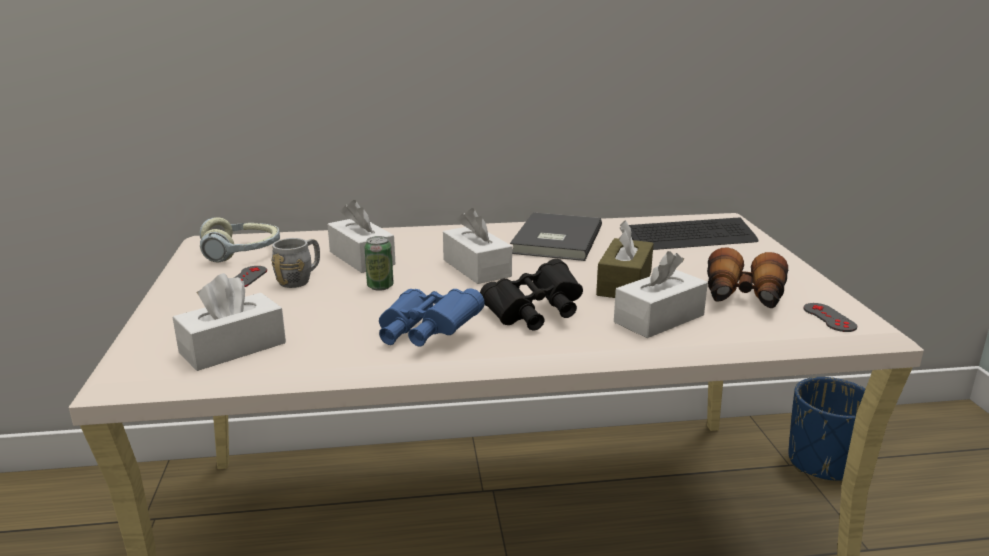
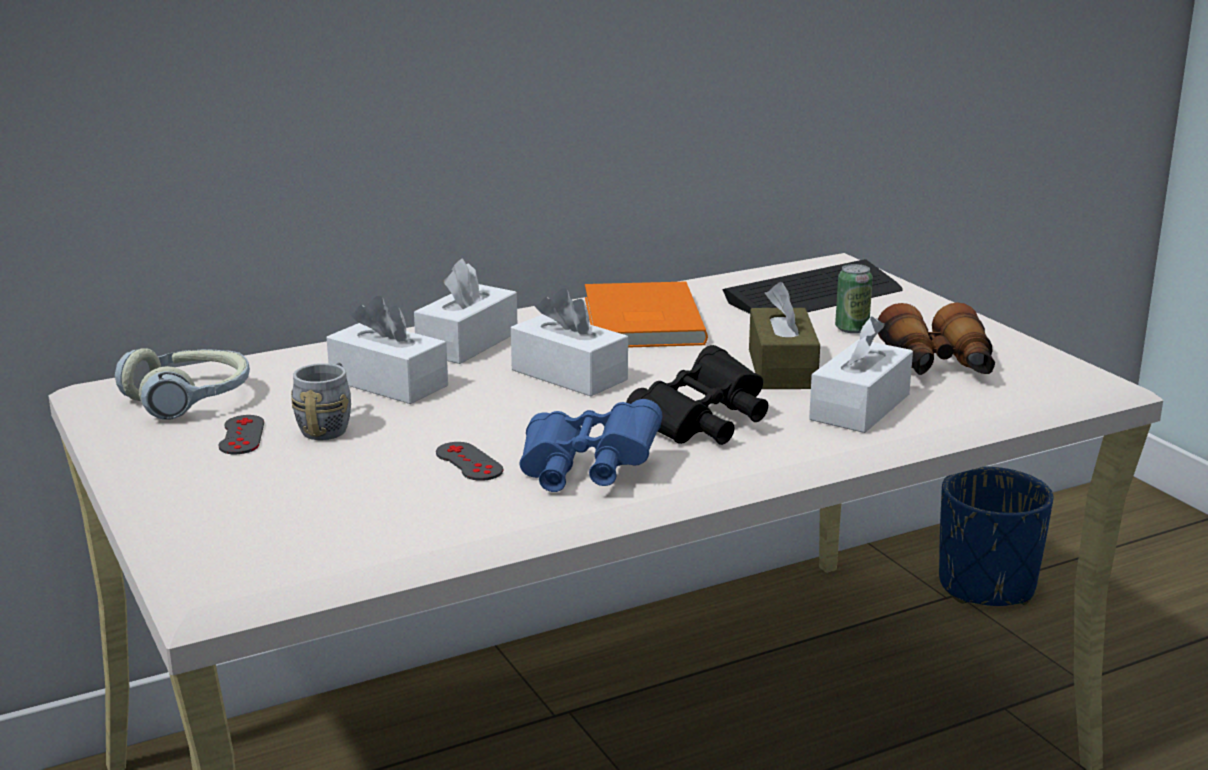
camera: 20 degrees left, 0 degrees up
white tissue box [173,273,286,371] -> white tissue box moved to [414,258,517,364]
can [364,236,394,291] -> can moved to [835,264,873,333]
grey book [510,212,602,261] -> orange book [585,281,708,348]
grey game controller [803,303,857,332] -> grey game controller moved to [436,442,503,481]

